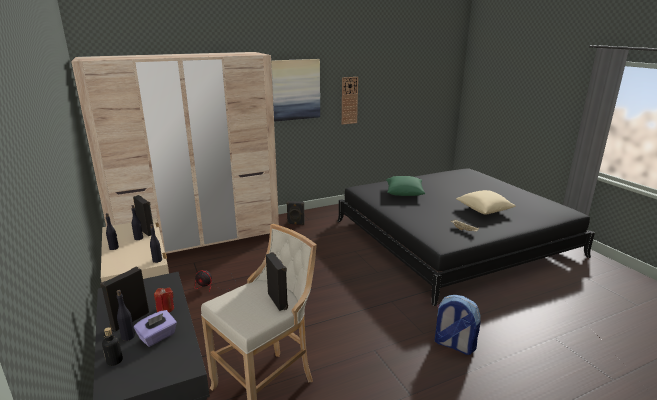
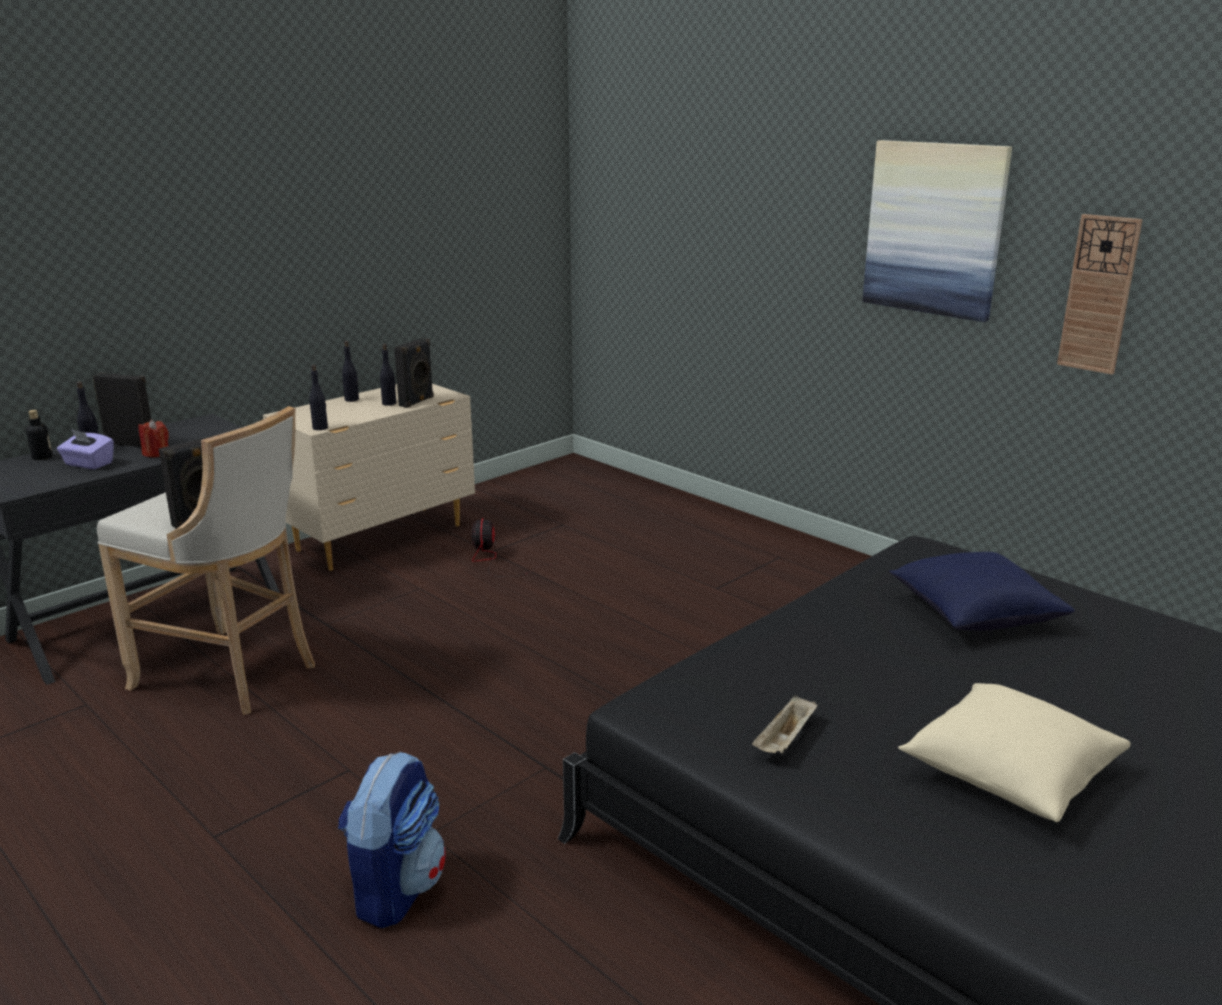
camera: 70 degrees right, 0 degrees up
beige wardrobe [71,52,279,254] -> none
black speaker [287,201,305,225] -> none
green pillow [386,176,425,196] -> blue pillow [889,552,1075,631]

